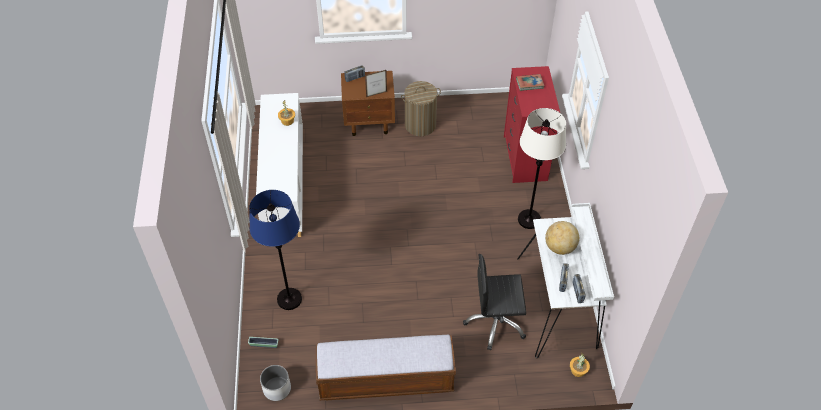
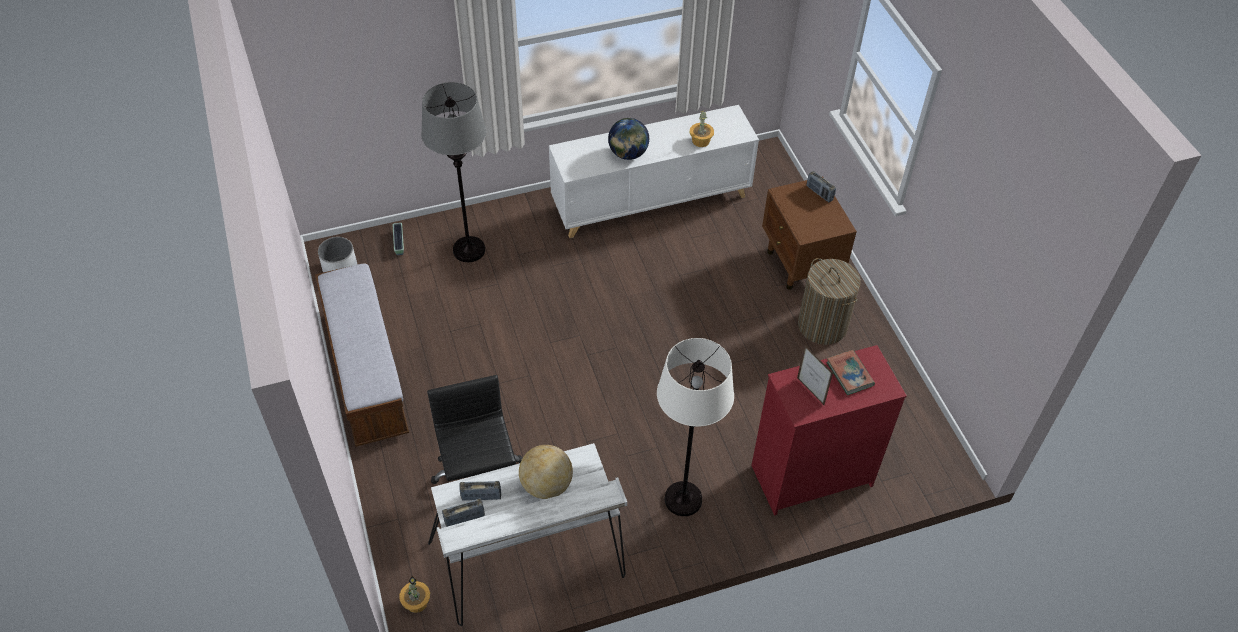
camera: 75 degrees right, 0 degrees up
blue floor lamp [249,190,302,310] -> grey floor lamp [421,82,486,262]
picture frame [365,70,387,97] -> picture frame moved to [797,345,833,405]
none -> globe [608,118,649,160]

